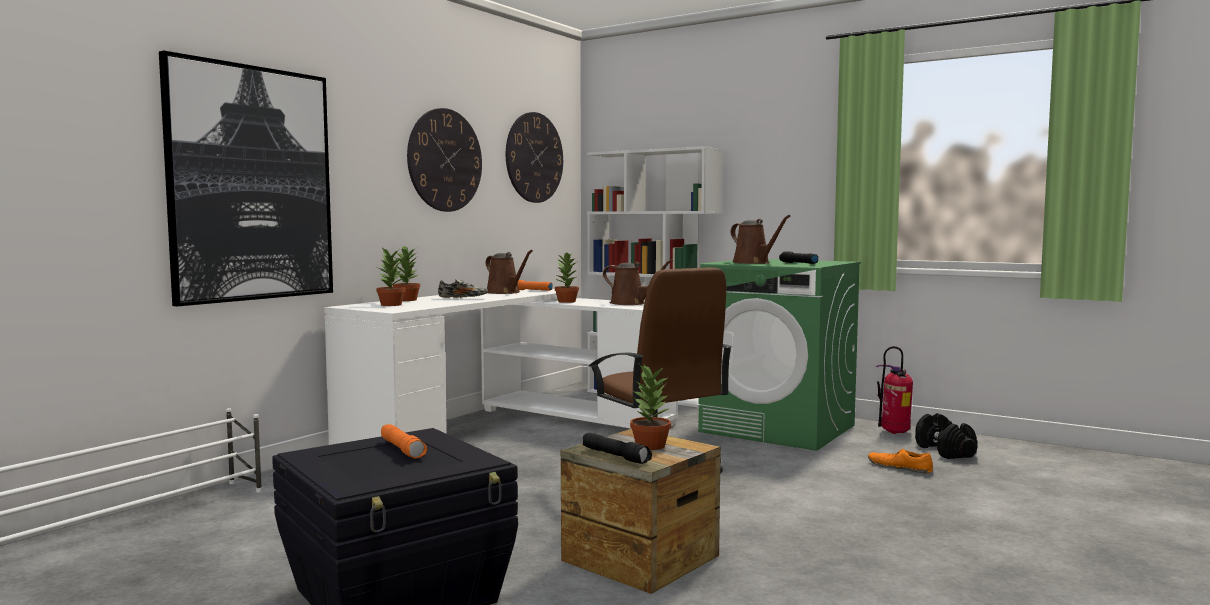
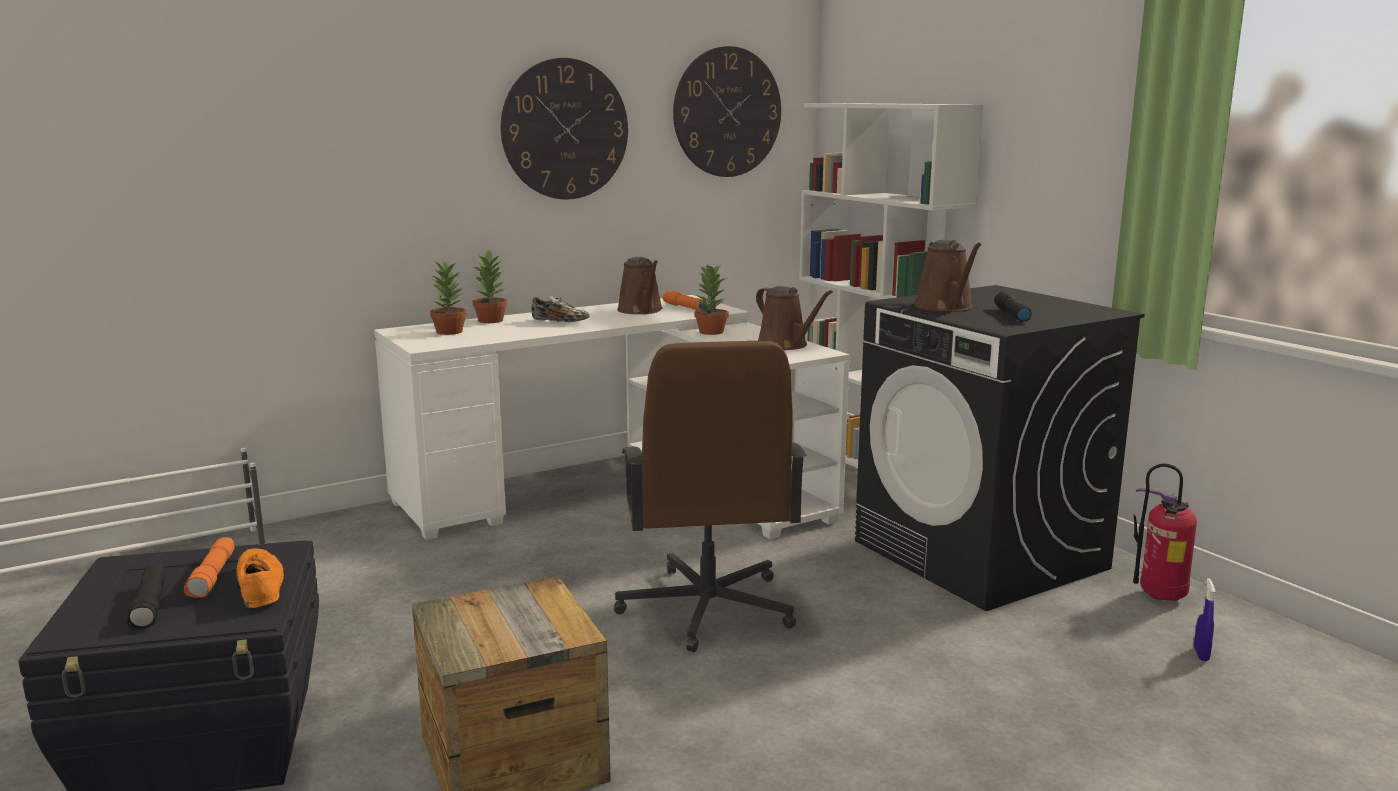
camera: 25 degrees right, 10 degrees up
picture [159,50,333,306] -> none
black flashlight [583,433,652,464] -> black flashlight moved to [127,564,166,629]
potted plant [630,364,671,450] -> none
green washing machine [698,259,861,451] -> black washing machine [855,285,1145,611]
orange shoe [868,449,933,473] -> orange shoe moved to [236,548,284,608]
black dumbbell [915,413,978,459] -> blue spray bottle [1194,578,1216,661]

